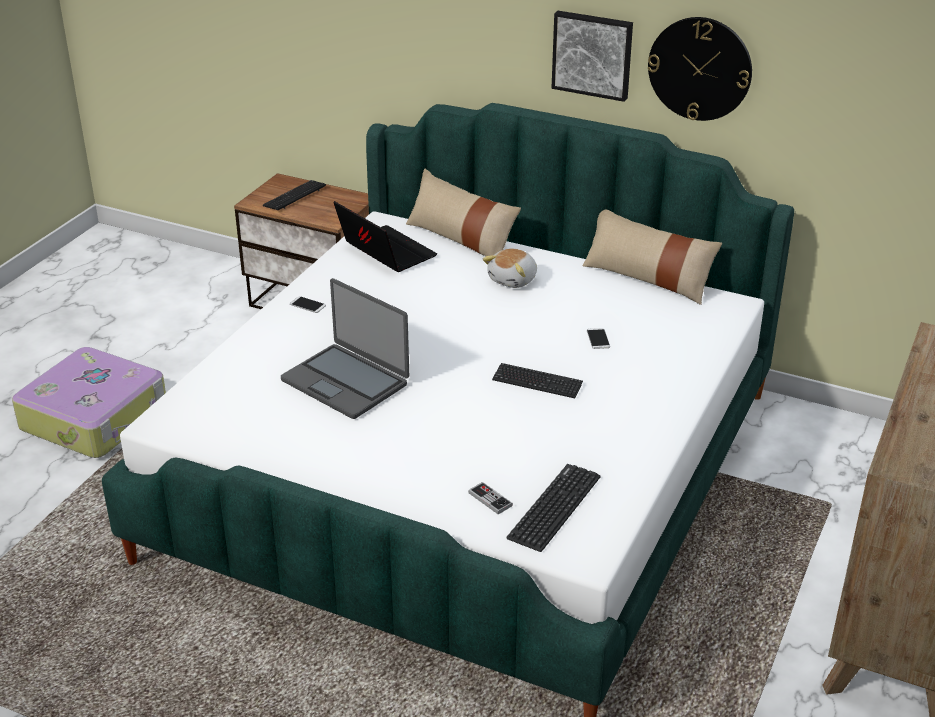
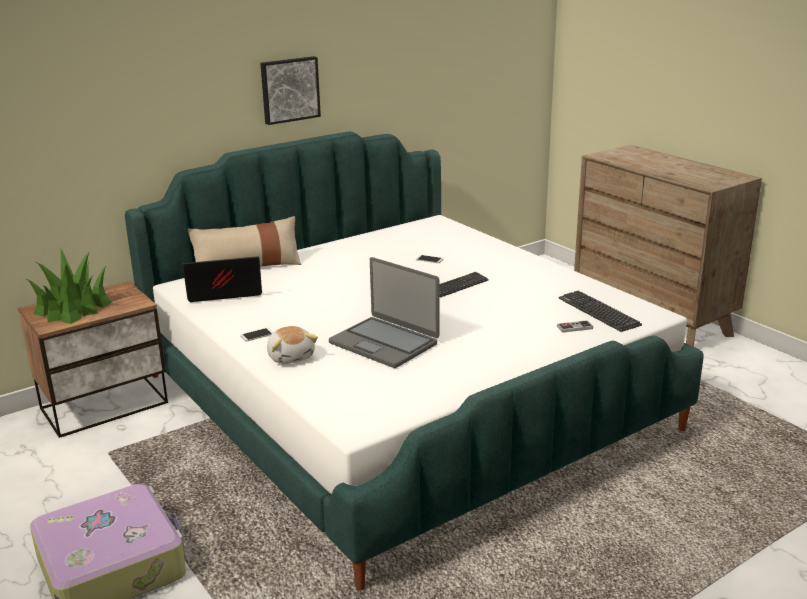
camera: 60 degrees left, 10 degrees down
keyboard [263,180,326,210] -> potted plant [27,248,112,324]
laptop [281,278,409,419] -> laptop turned 60 degrees clockwise [329,257,439,368]
plush toy [483,248,537,288] -> plush toy moved to [267,326,318,364]
beige pillow [583,209,722,305] -> none
wall clock [648,17,752,121] -> none

